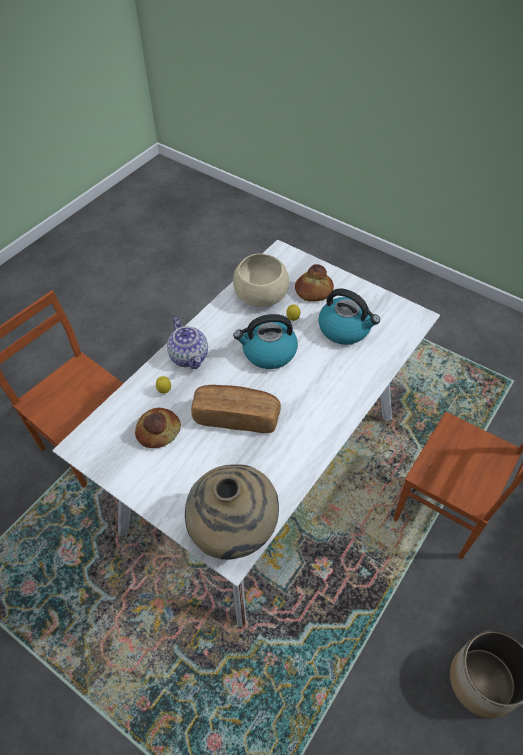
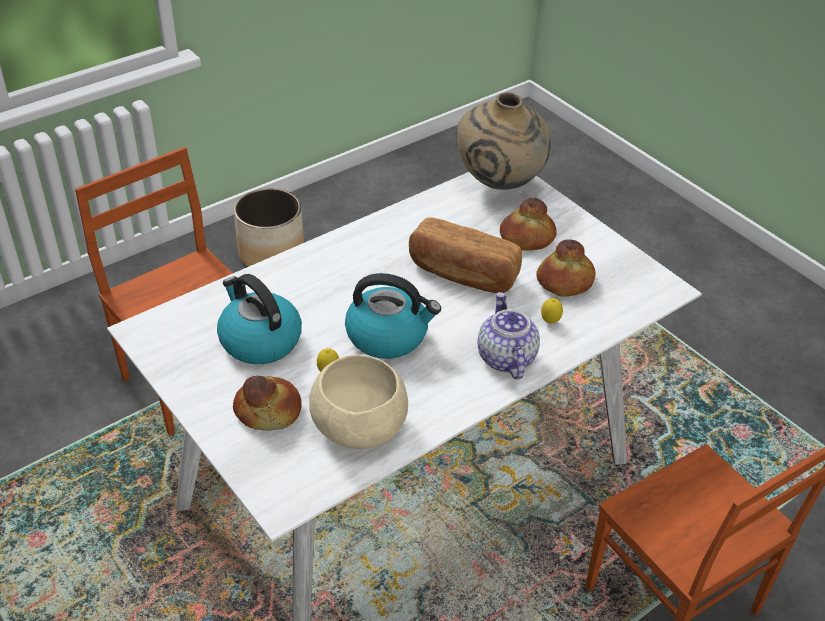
camera: 165 degrees left, 10 degrees down
none -> bread [500,198,557,250]

